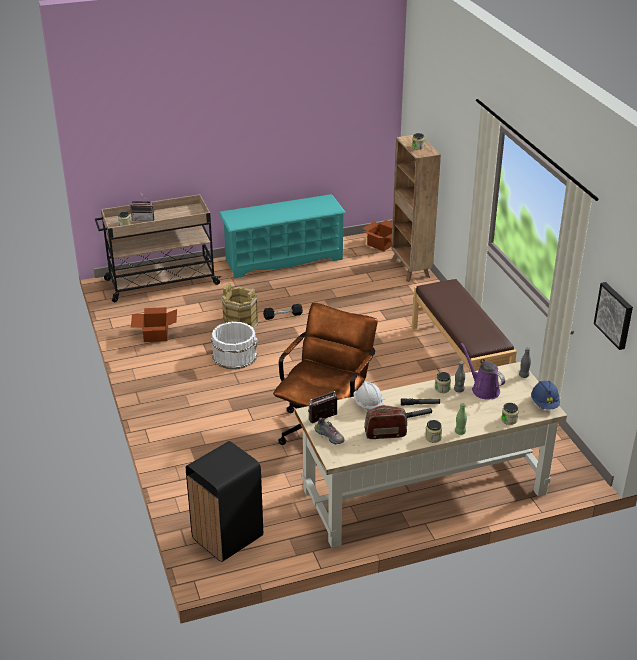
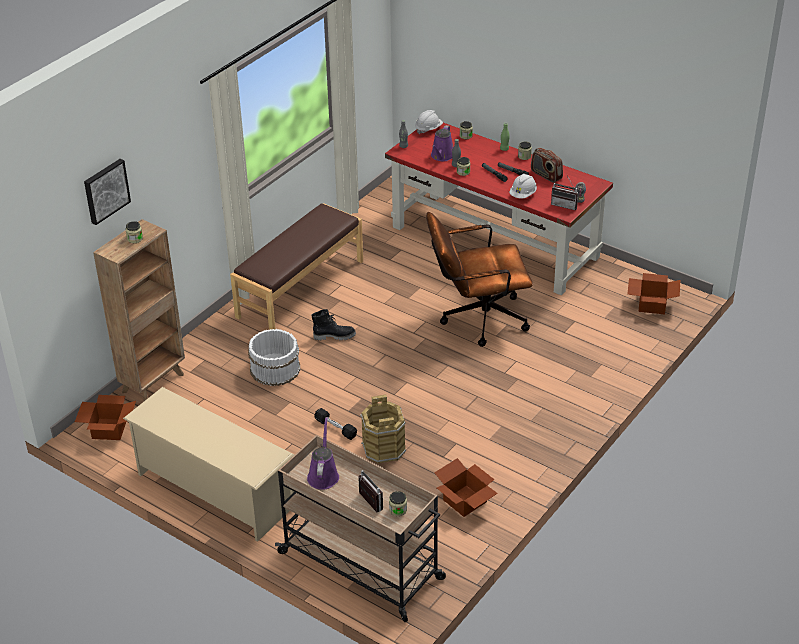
camera: 125 degrees left, 5 degrees up
black trash can [186,441,263,562] -> cardboard box [627,273,680,314]
white bucket [211,322,257,369] -> white bucket moved to [248,329,300,386]
turquoise shoe rack [218,194,346,278] -> beige shoe rack [123,387,294,542]
beige desk [295,362,567,548] -> red desk [385,123,613,295]
blue hard hat [531,381,560,410] -> white hard hat [415,110,443,134]
picture [594,282,633,350] -> picture moved to [84,159,131,225]
none -> purple watering can [307,417,339,490]
none -> black boot [311,309,356,340]

